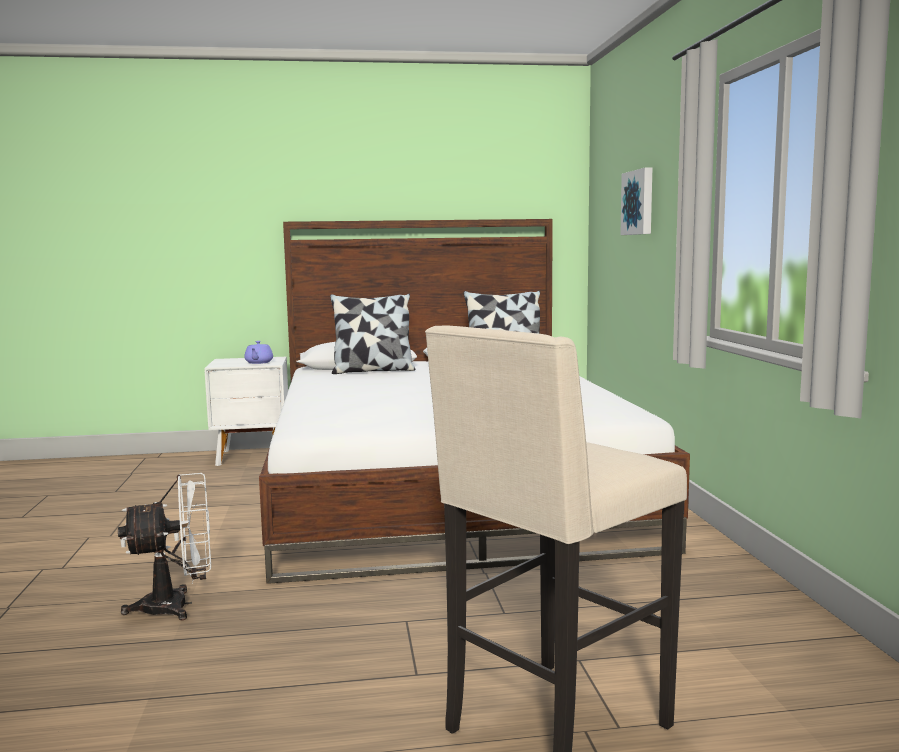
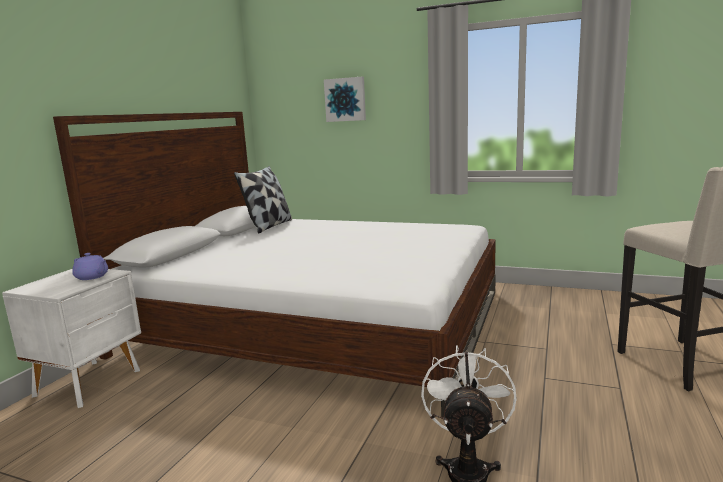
camera: 60 degrees left, 5 degrees up
pillow [330,294,415,374] -> none

